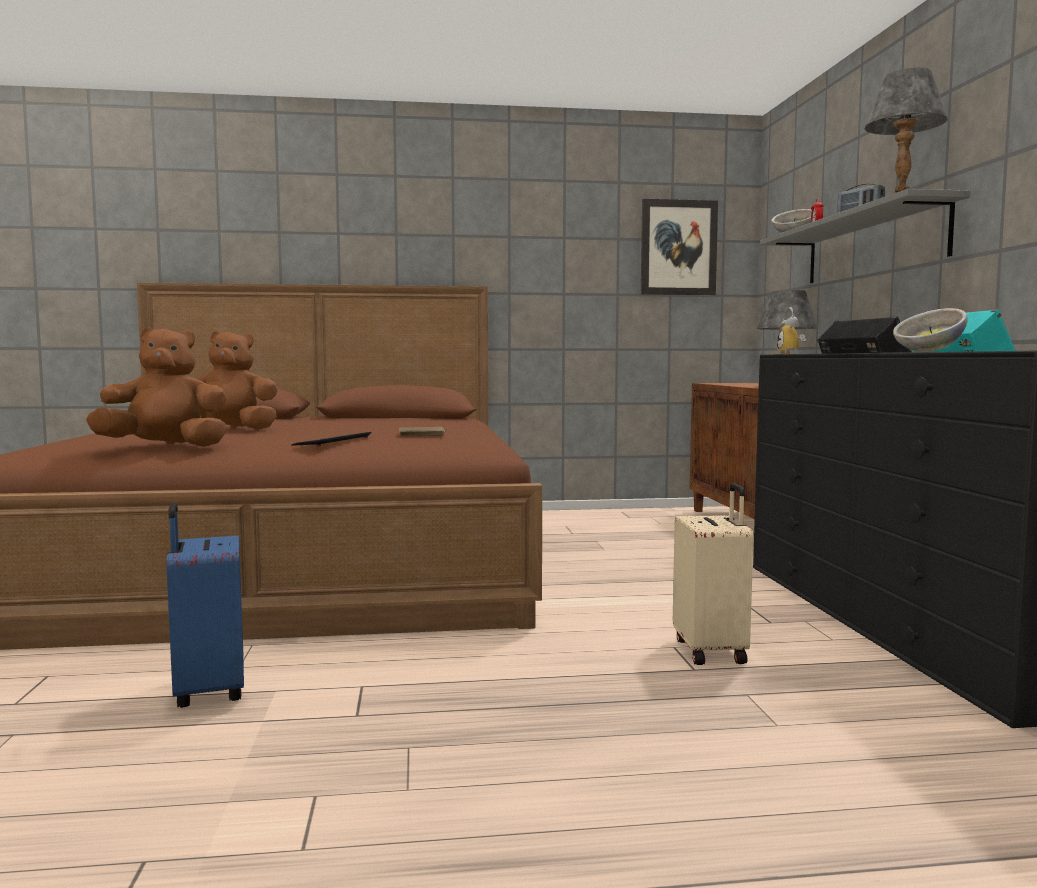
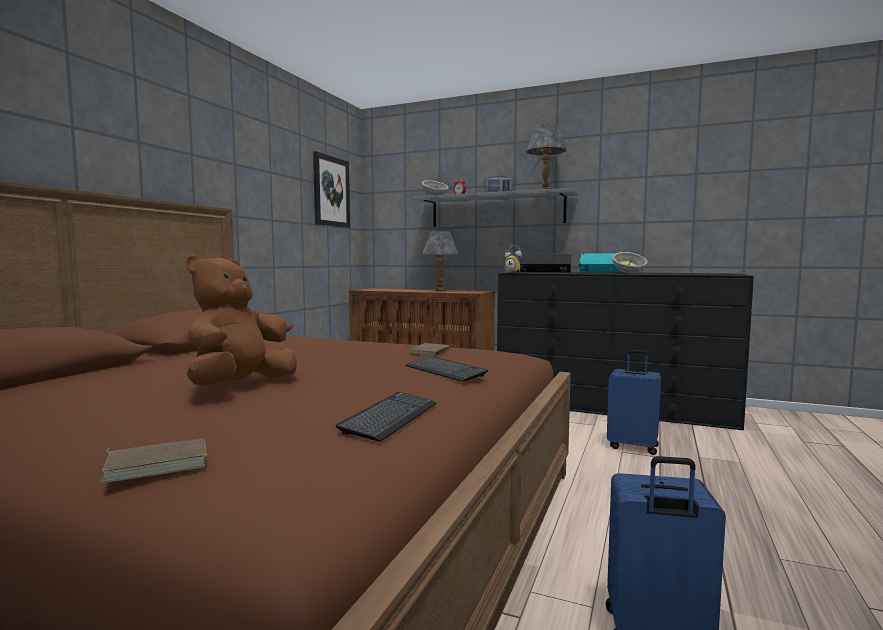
camera: 60 degrees left, 0 degrees up
brown plush toy [86,327,227,447] -> keyboard [336,392,436,442]
beige suitcase [673,483,753,665] -> blue suitcase [607,350,661,455]
none -> brown book [101,439,207,483]

